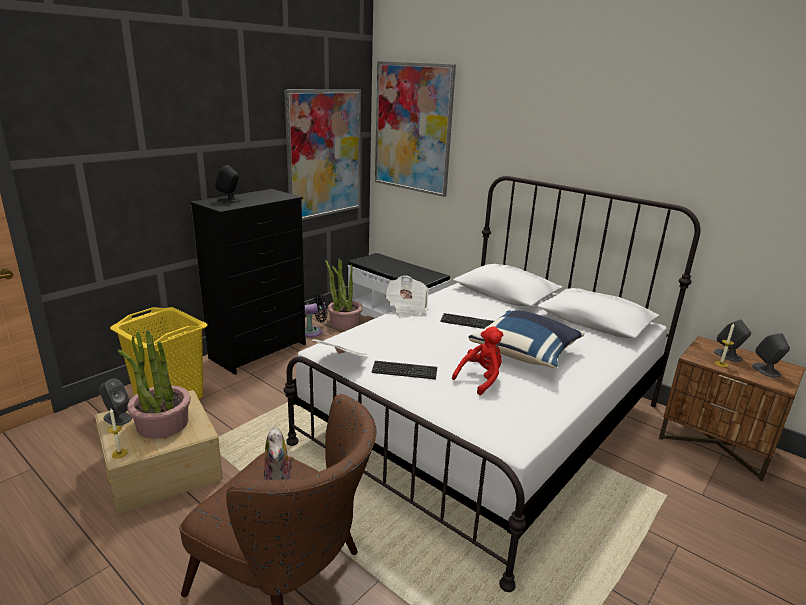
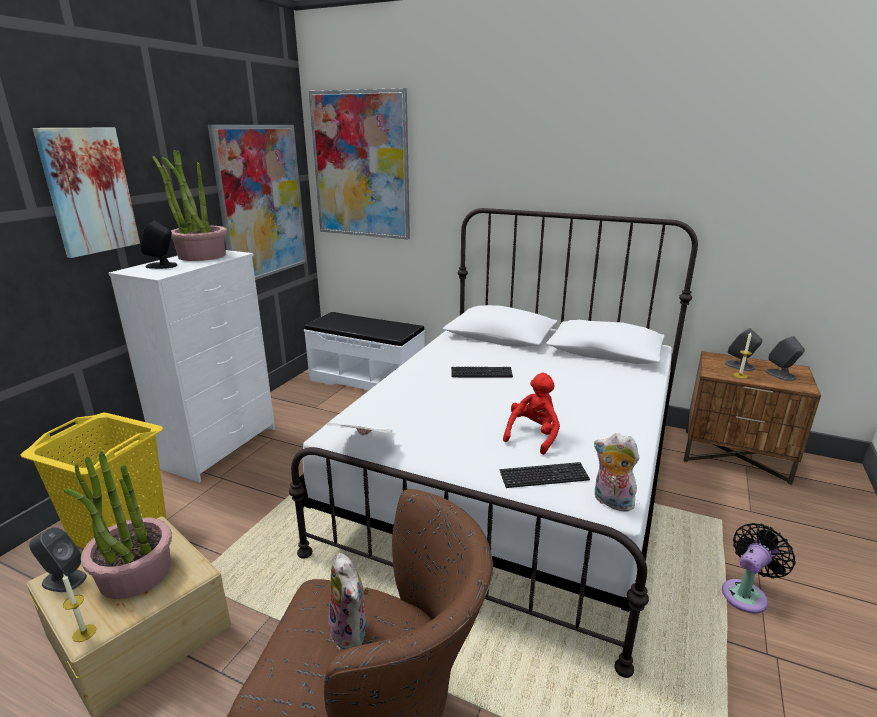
camera: 15 degrees left, 0 degrees up
black dresser [190,189,306,375] -> white dresser [108,250,275,482]
black fan [305,294,328,337] -> black fan moved to [722,523,796,614]
potted plant [325,259,363,328] -> potted plant moved to [152,150,227,261]
keyboard [371,361,437,379] -> keyboard moved to [500,462,590,488]
newspaper [385,276,429,318] -> none
blue pillow [468,310,585,368] -> none
none -> picture [33,127,140,258]
none -> plush toy [594,433,640,512]

